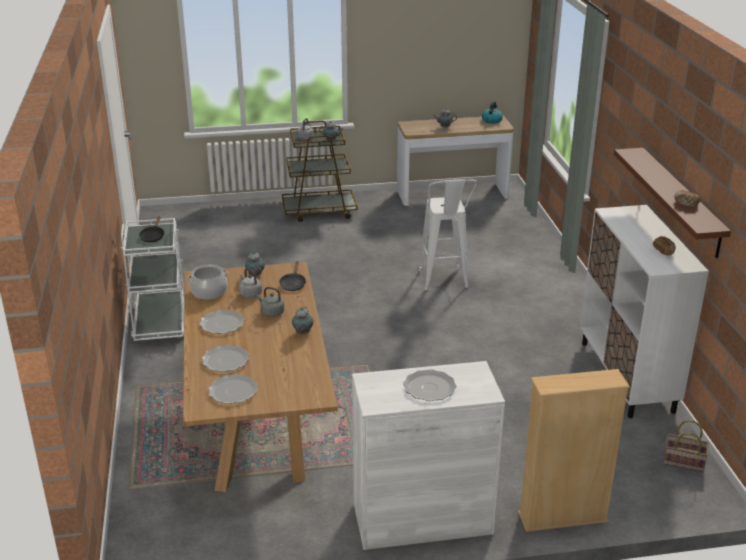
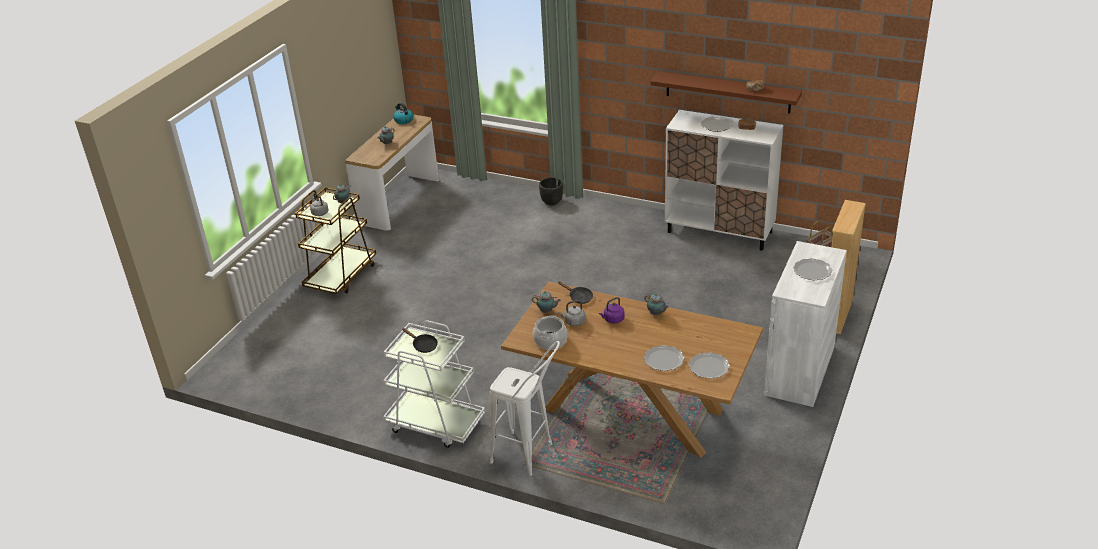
camera: 55 degrees left, 5 degrees up
plate [199,310,245,334] -> plate moved to [701,116,733,132]
grey kettle [257,287,284,317] -> purple kettle [599,297,625,324]
white stool [418,179,478,290] -> white stool moved to [490,341,560,476]
none -> black planter [539,177,563,206]

